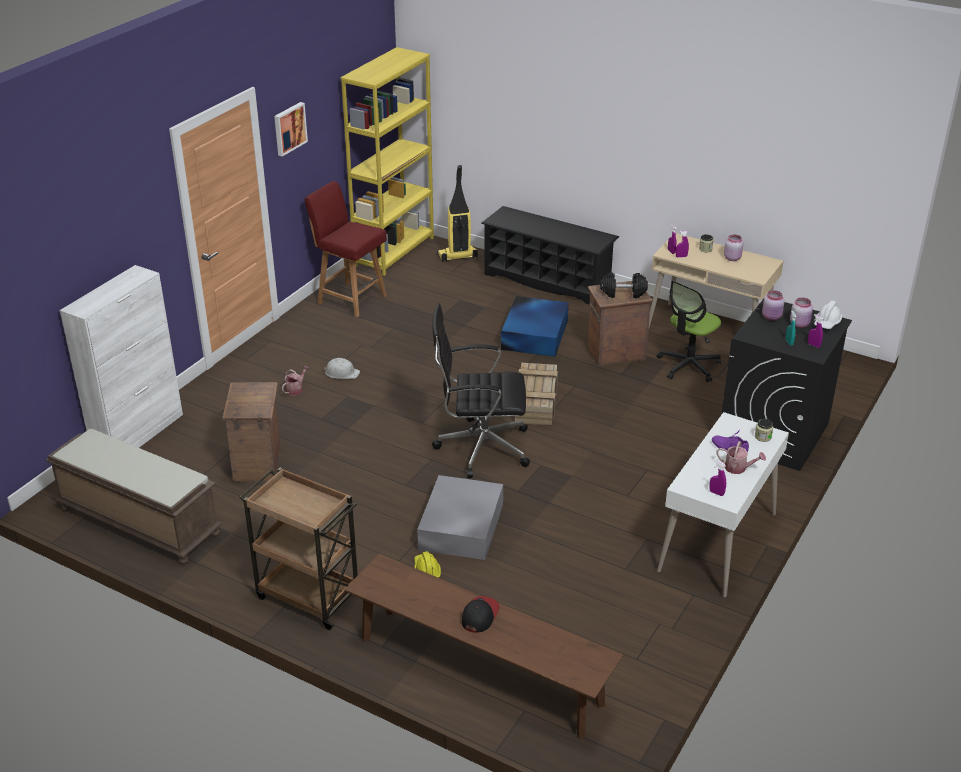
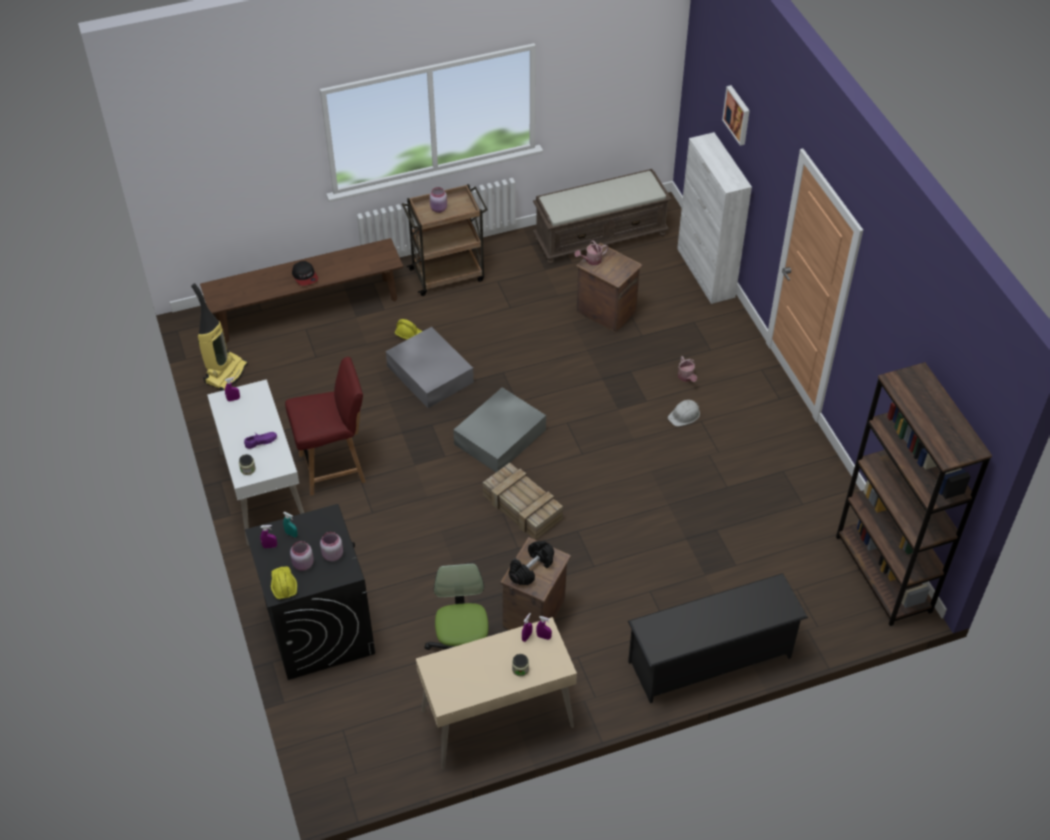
camera: 130 degrees right, 15 degrees up
picture [274,102,308,157] -> picture moved to [722,85,750,146]
red chair [304,181,387,317] -> red chair moved to [285,357,366,496]
yellow bookcase [341,47,434,276] -> brown bookcase [836,362,992,626]
black office chair [432,303,530,478] -> grey storage box [453,387,546,472]
vacuum cleaner [437,165,478,262] -> vacuum cleaner moved to [191,283,248,391]
blue storage box [501,296,569,357] -> none
watering can [716,441,766,474] -> watering can moved to [575,241,608,265]
pink jar [724,235,743,261] -> pink jar moved to [430,187,447,213]
white hard hat [814,300,842,329] -> yellow hard hat [271,567,297,599]

